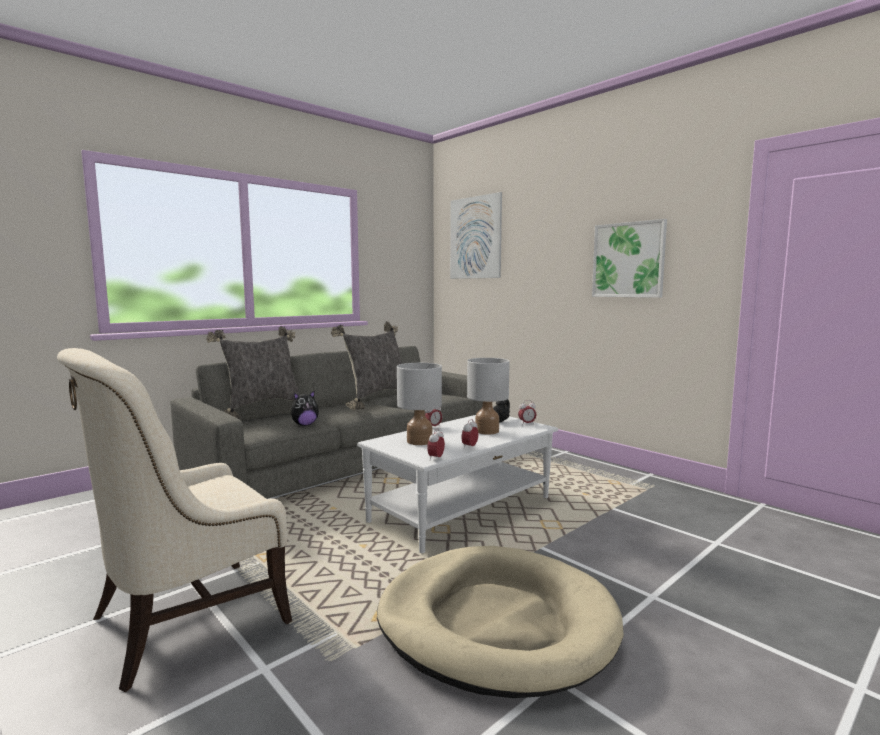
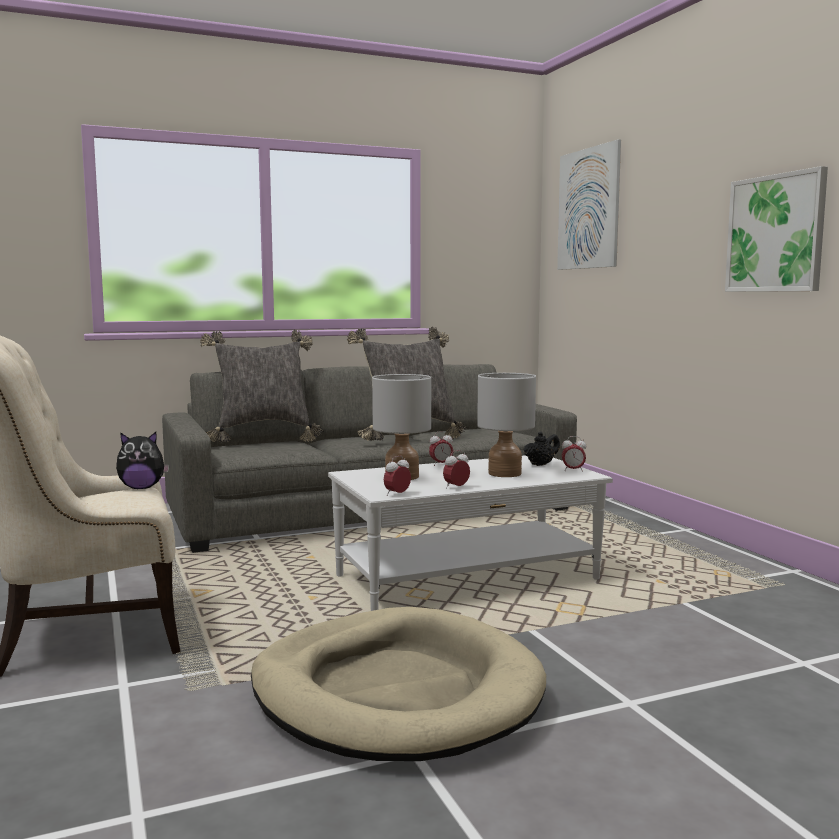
camera: 20 degrees right, 0 degrees up
plush toy [291,391,319,426] -> plush toy moved to [116,432,170,489]

